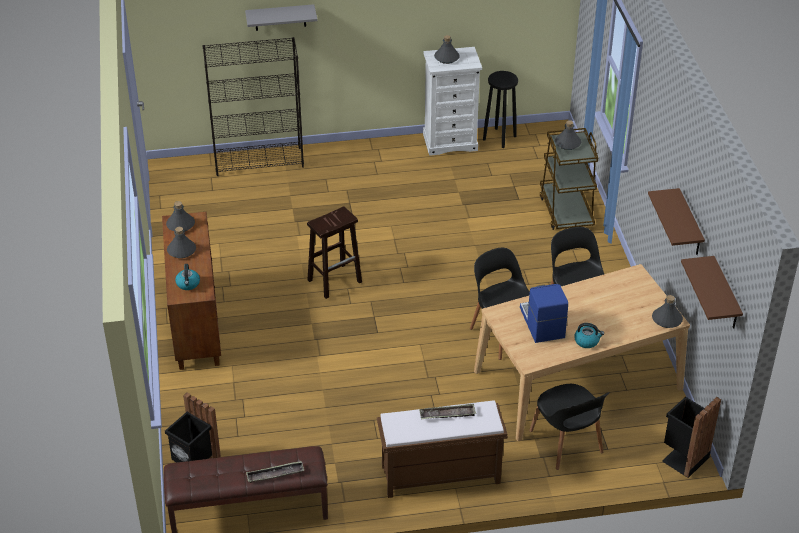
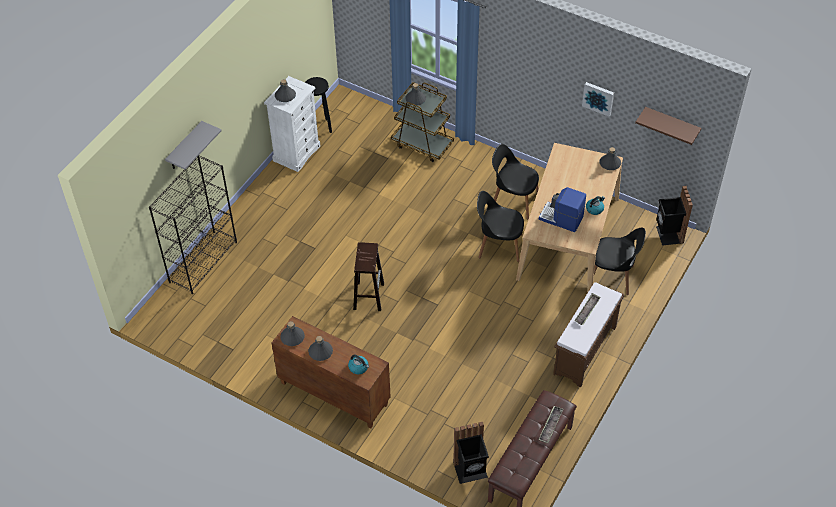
camera: 50 degrees left, 10 degrees up
brown shelf [648,188,705,255] -> picture [582,82,614,117]

